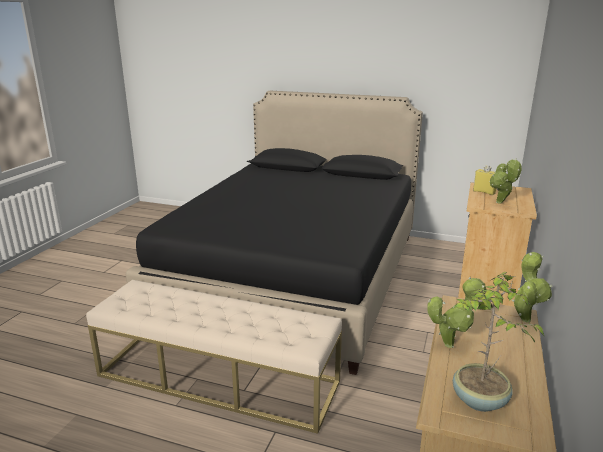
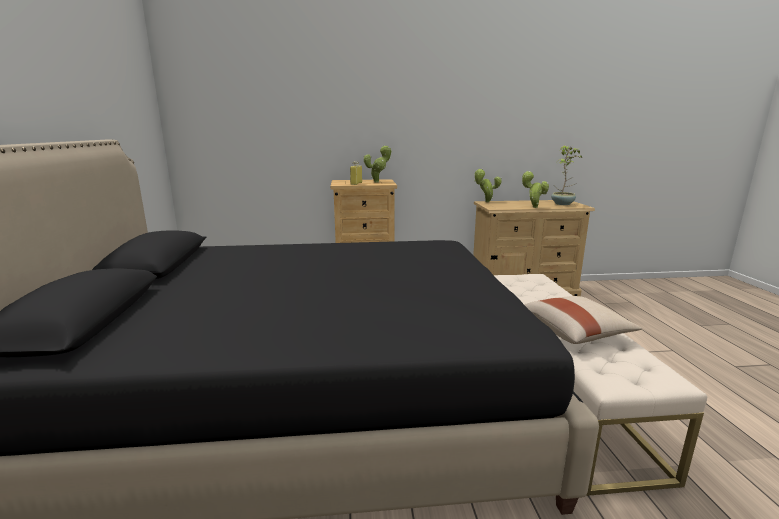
camera: 115 degrees left, 5 degrees down
none -> beige pillow [524,296,642,344]

